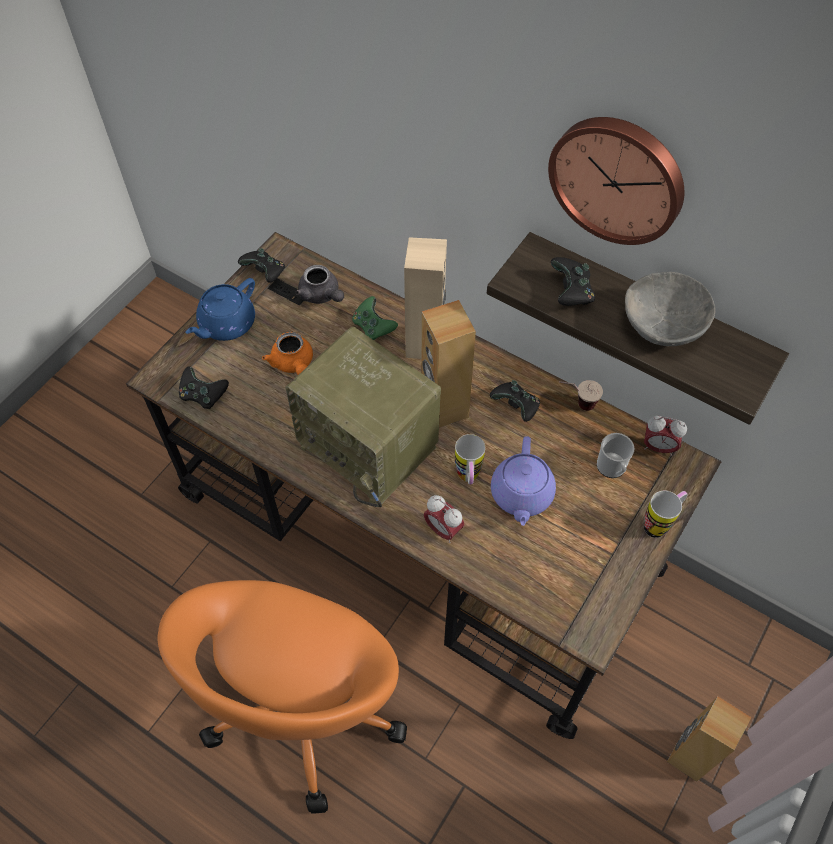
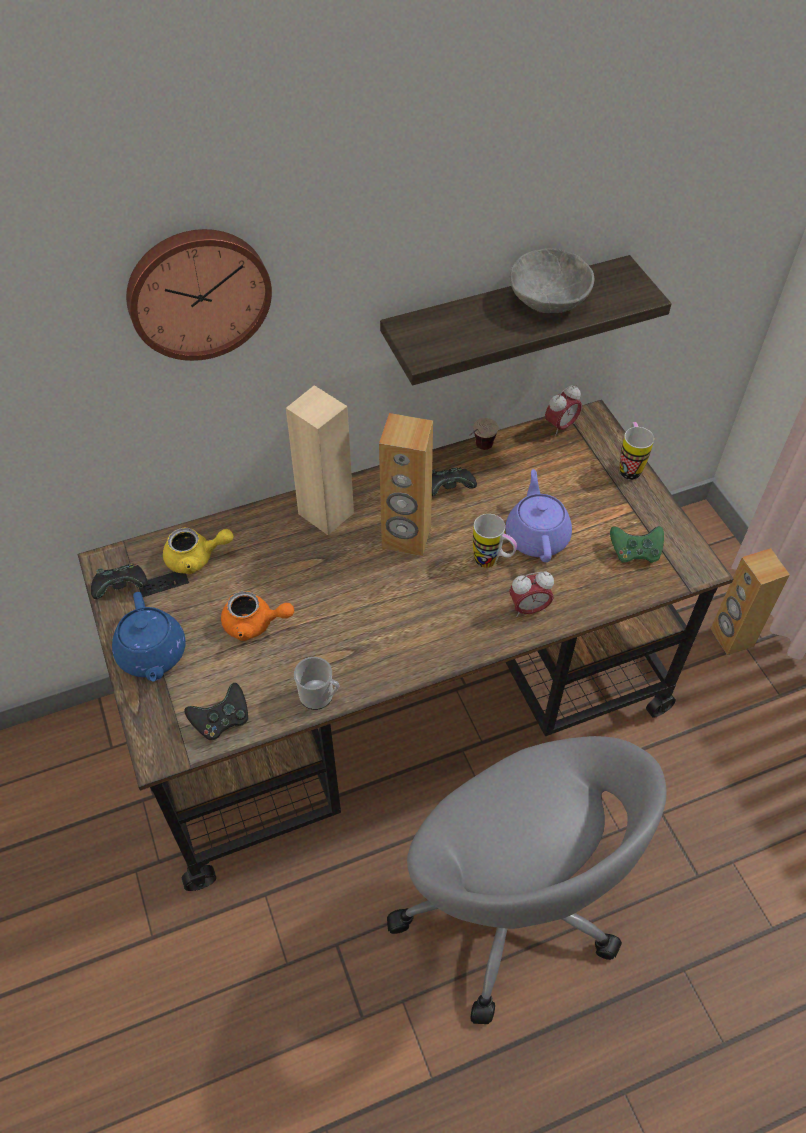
camera: 55 degrees left, 5 degrees down
orange office chair [158,580,407,814] -> grey office chair [387,736,667,1024]
radio [285,327,441,507] -> none
grey teapot [295,265,344,304] -> yellow teapot [163,528,234,574]
green game controller [352,296,398,340] -> green game controller moved to [610,526,664,563]
purple teapot [491,436,556,526] -> purple teapot turned 135 degrees counterclockwise [505,469,572,562]
wall clock [548,117,684,245] -> wall clock moved to [126,229,272,361]
black game controller [551,257,595,306] -> none
mug [597,433,634,478] -> mug moved to [294,657,339,710]

